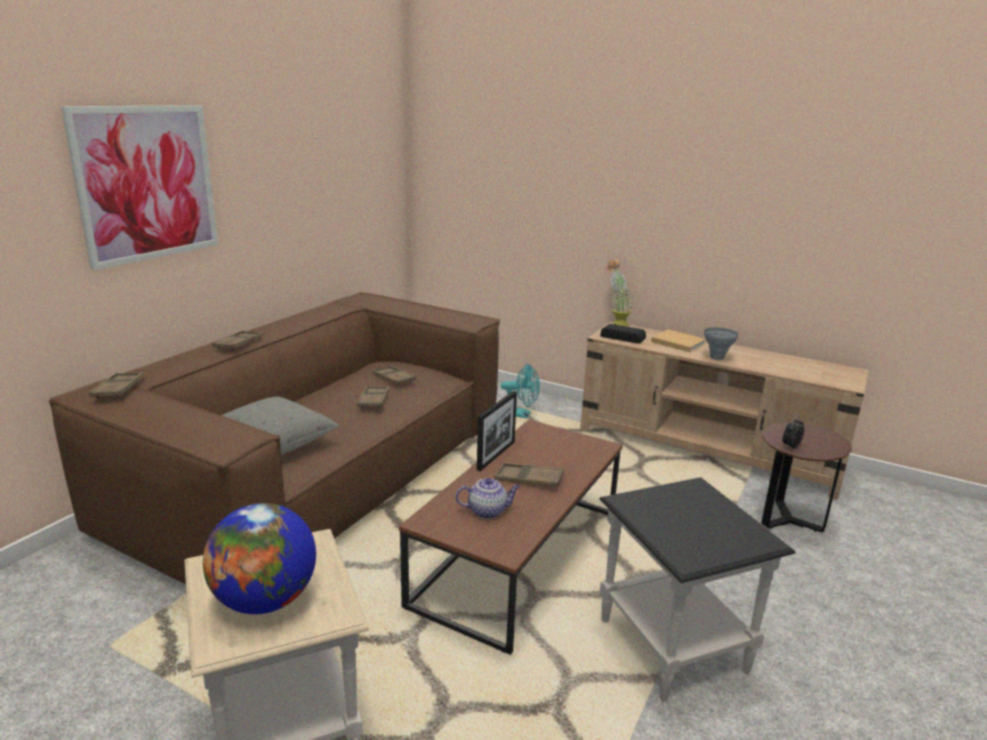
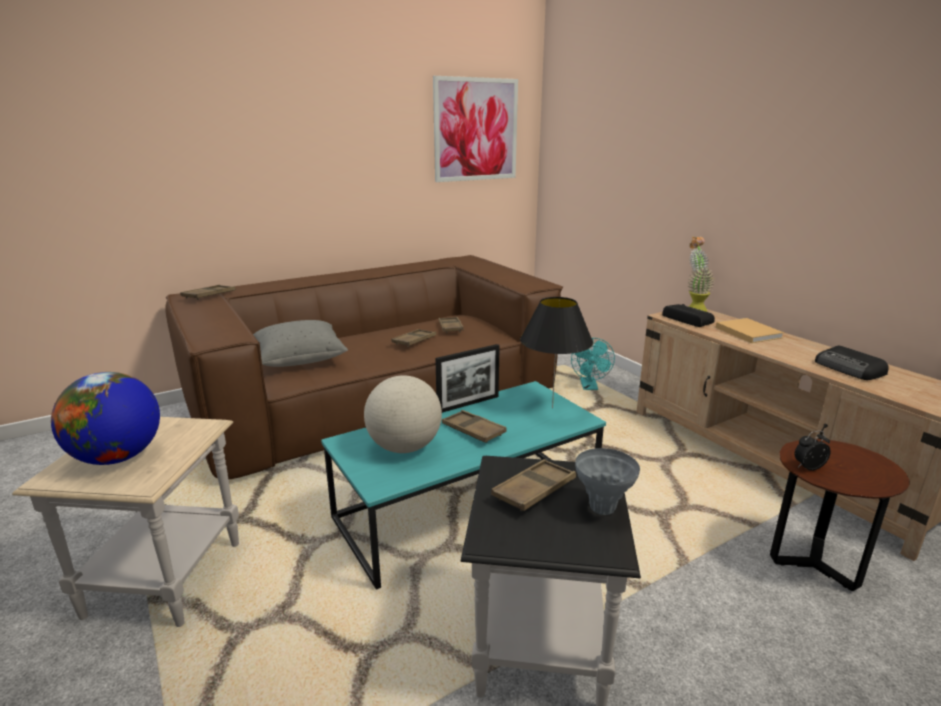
camera: 30 degrees right, 0 degrees up
picture [61,105,218,271] -> picture moved to [433,76,518,182]
brown tray [212,331,264,351] -> brown tray moved to [491,459,576,511]
brown coffee table [399,420,623,655] -> turquoise coffee table [321,381,606,590]
teapot [456,478,520,519] -> globe [364,375,442,453]
turquoise fan [501,364,540,418] -> turquoise fan turned 45 degrees clockwise [571,338,615,390]
grey vase [704,327,738,360] -> grey vase moved to [575,448,640,515]
none -> black table lamp [520,297,593,408]
none -> radio [815,346,889,380]

